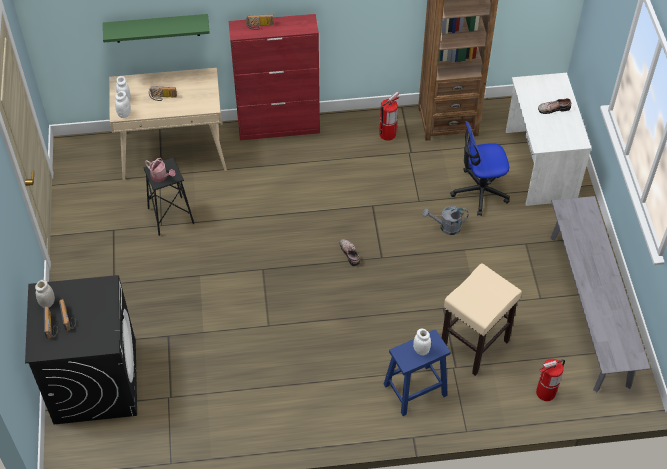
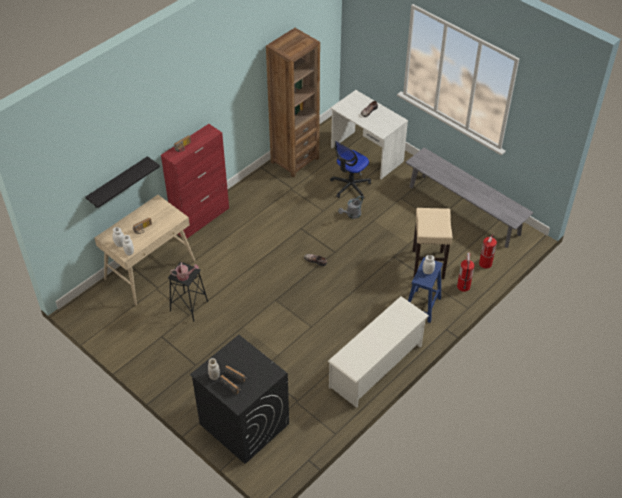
camera: 40 degrees left, 5 degrees down
green shelf [103,14,210,43] -> black shelf [86,156,160,208]
fire extinguisher [379,91,399,141] -> fire extinguisher moved to [457,252,474,292]
none -> white shoe rack [328,296,429,408]

